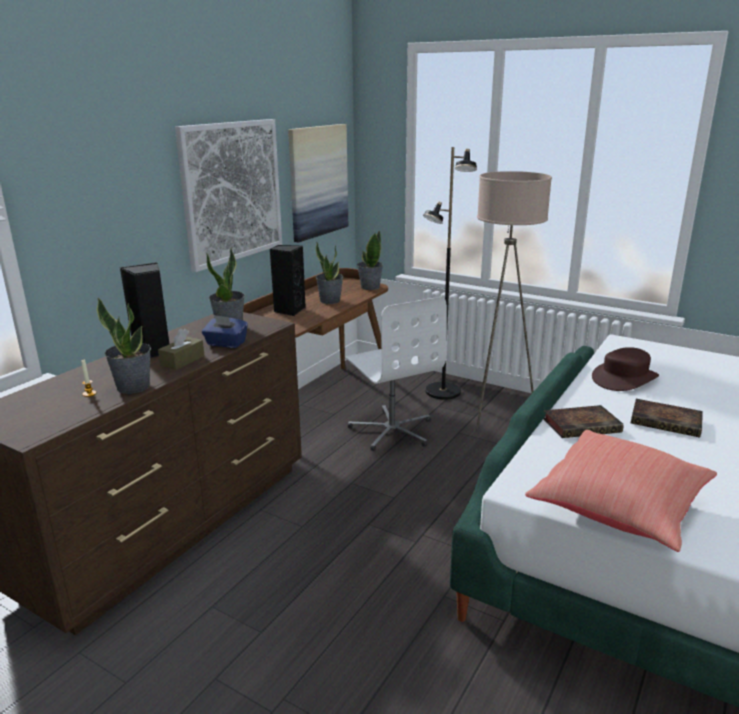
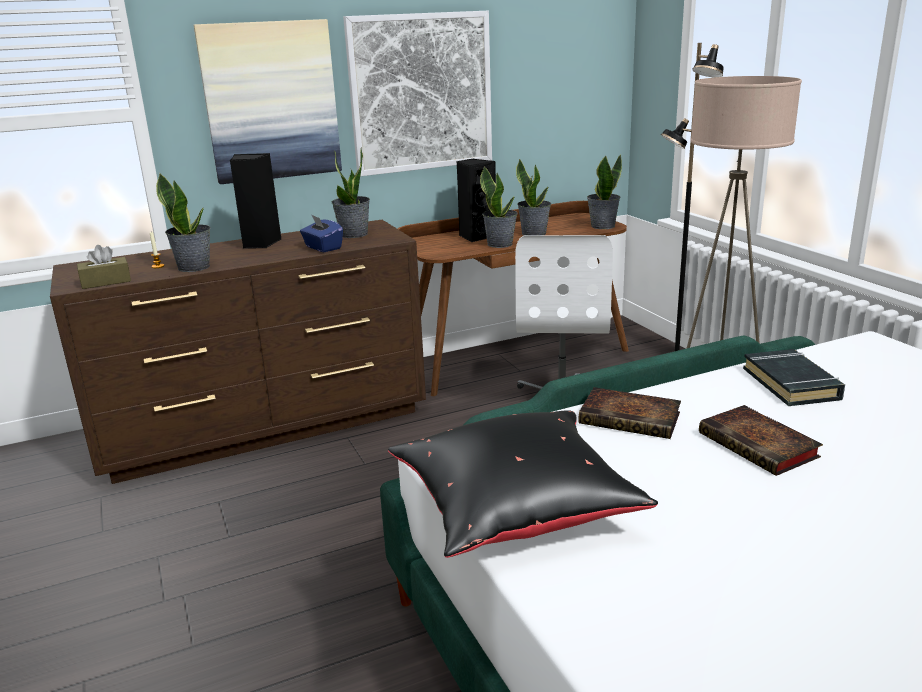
camera: 35 degrees right, 0 degrees up
brown tissue box [158,329,205,370] -> brown tissue box moved to [77,245,131,289]
picture [288,124,348,242] -> picture moved to [194,19,342,184]
red pillow [525,430,717,552] -> black pillow [388,410,658,558]
brown hat [592,347,659,391] -> black book [743,349,845,406]
none -> potted plant [480,167,518,248]

